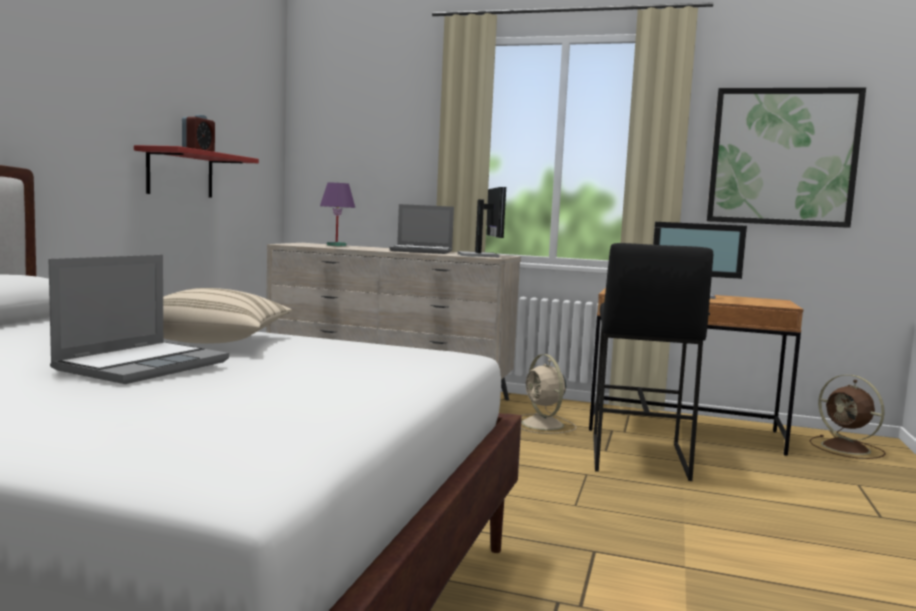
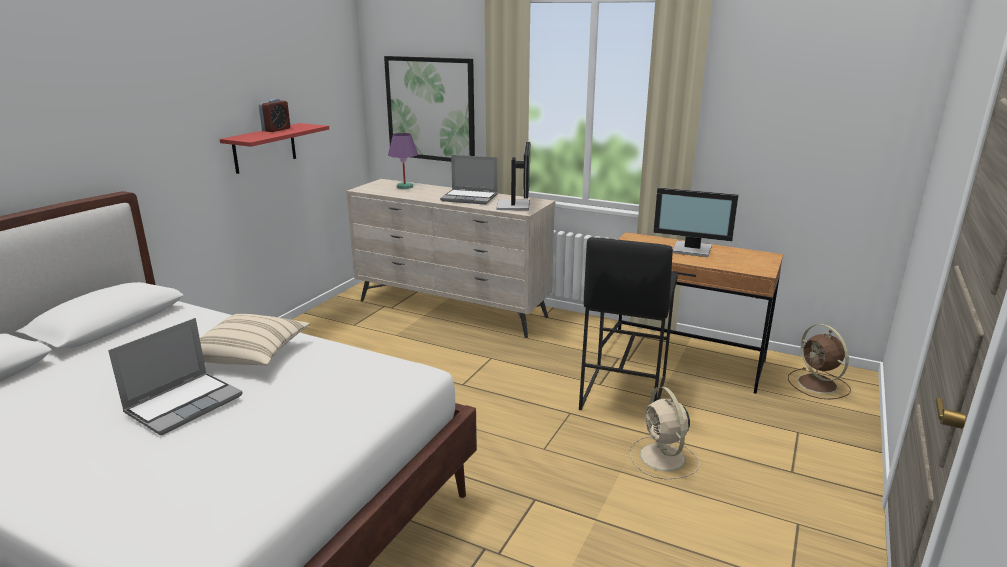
camera: 10 degrees right, 15 degrees up
beige fan [521,354,576,434] -> beige fan moved to [629,386,700,479]
picture [707,87,866,228] -> picture moved to [384,56,475,162]

